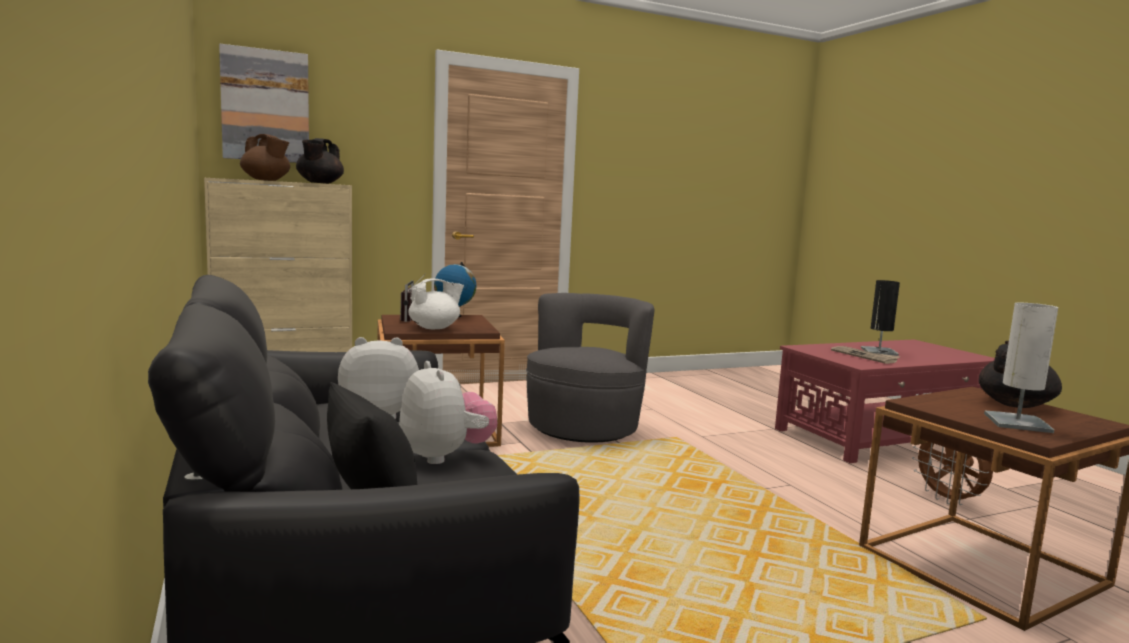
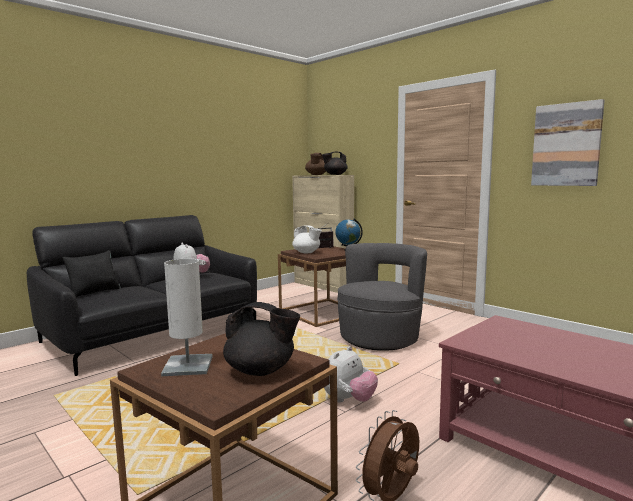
camera: 70 degrees right, 0 degrees up
picture [219,44,309,163] -> picture moved to [531,99,605,186]
plush toy [399,361,497,464] -> plush toy moved to [324,346,378,403]
grey armchair [526,293,654,443] -> grey armchair turned 60 degrees counterclockwise [337,243,427,351]
newspaper [831,346,901,364] -> none
black table lamp [861,280,900,356] -> none

